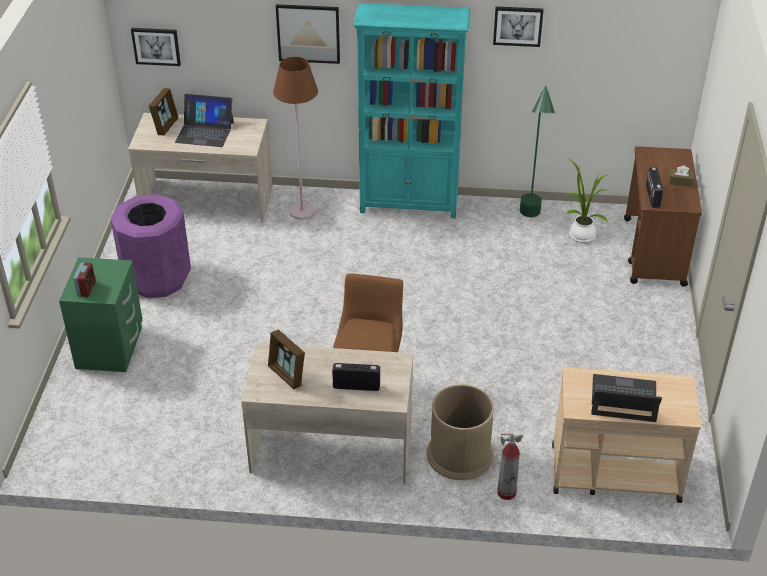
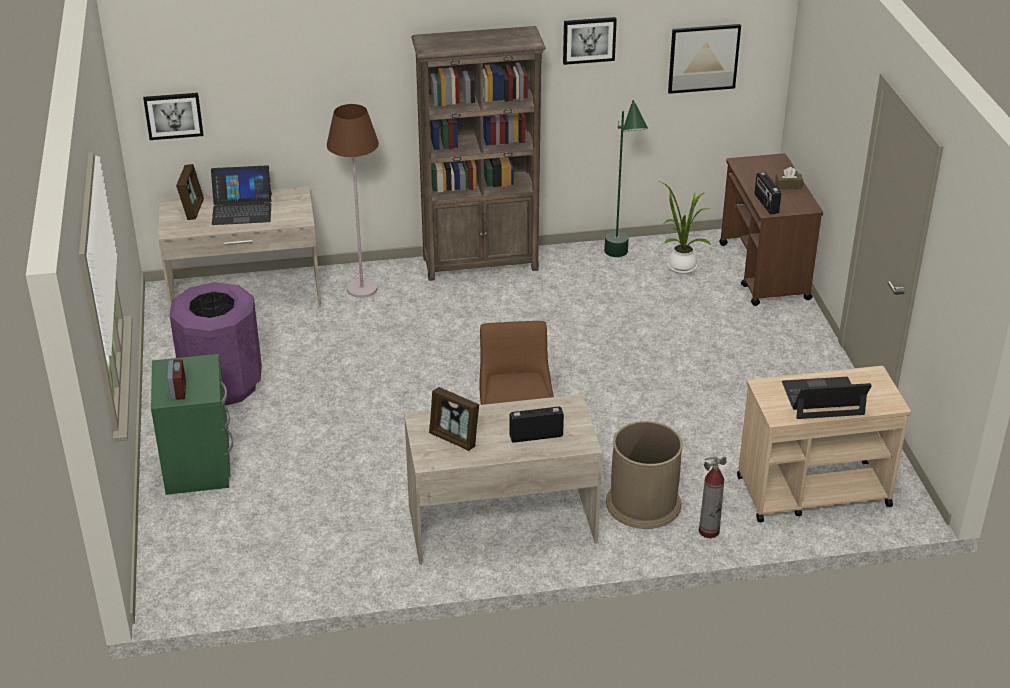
camera: 15 degrees left, 5 degrees down
picture [276,4,340,64] -> picture moved to [668,24,741,94]
turquoise bookcase [353,3,470,219] -> brown bookcase [411,26,546,281]

